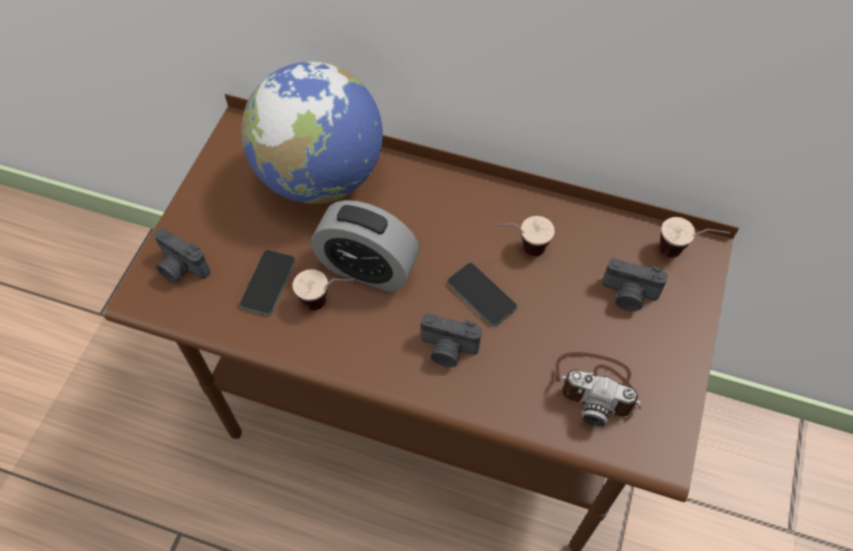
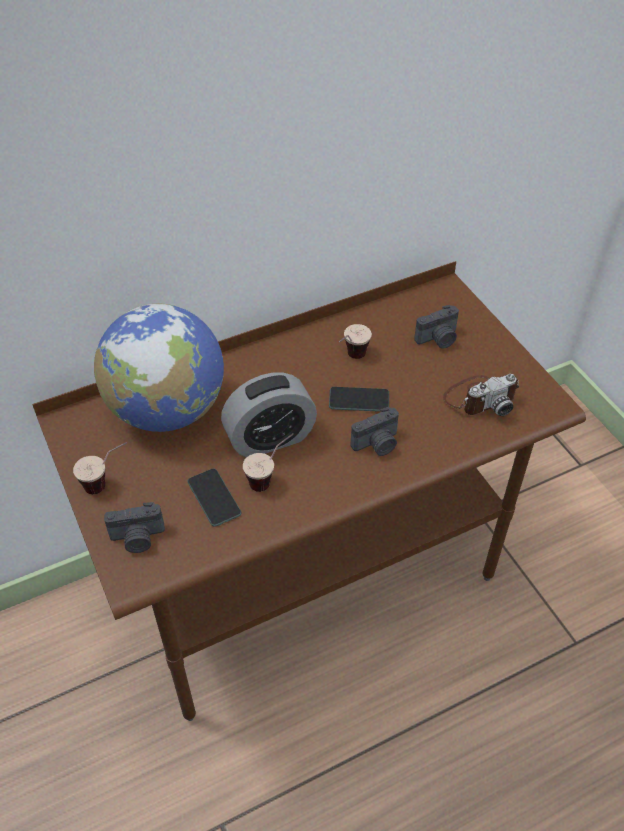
camera: 45 degrees left, 10 degrees down
cup [660,217,730,257] -> cup moved to [73,442,127,494]

